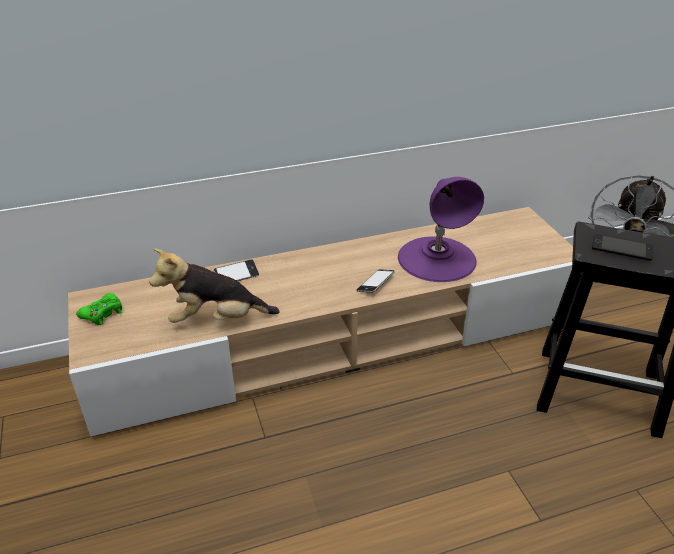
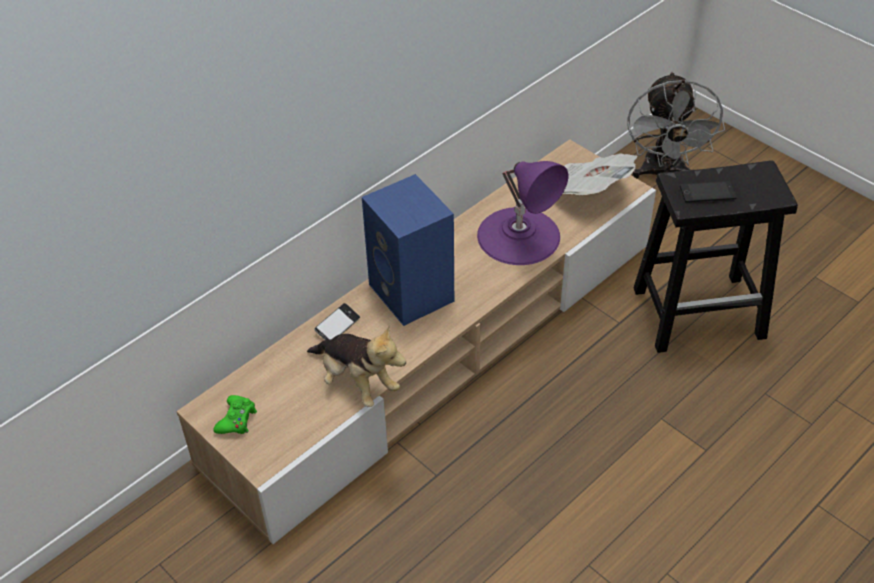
camera: 25 degrees left, 10 degrees up
plush toy [149,248,280,323] -> plush toy turned 105 degrees counterclockwise [307,325,406,407]
phone [357,269,395,293] -> none
none -> blue speaker [362,174,454,326]
none -> newspaper [563,154,638,195]

